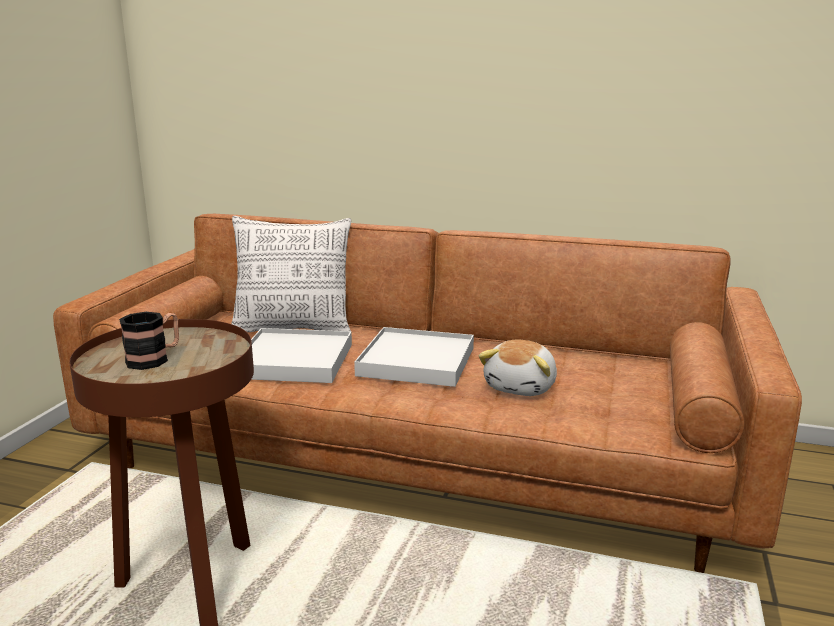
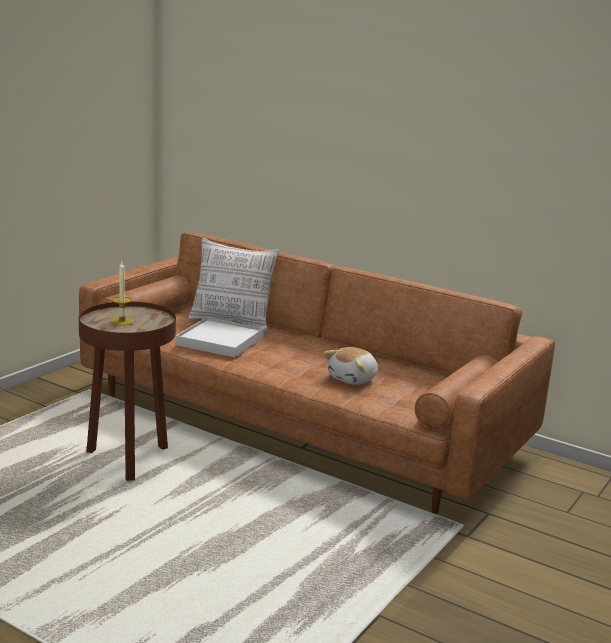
camera: 15 degrees right, 0 degrees up
mug [119,312,179,370] -> candle [110,262,134,326]
white tray [354,327,474,387] -> none

